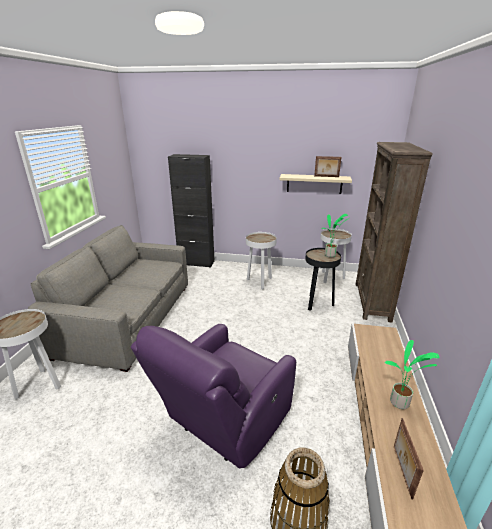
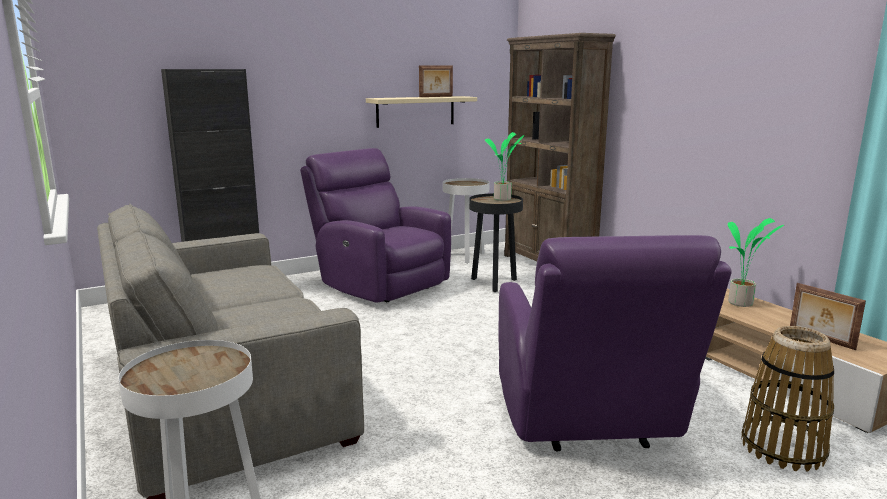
camera: 40 degrees left, 10 degrees down
white side table [246,232,277,289] -> purple armchair [300,148,451,303]

